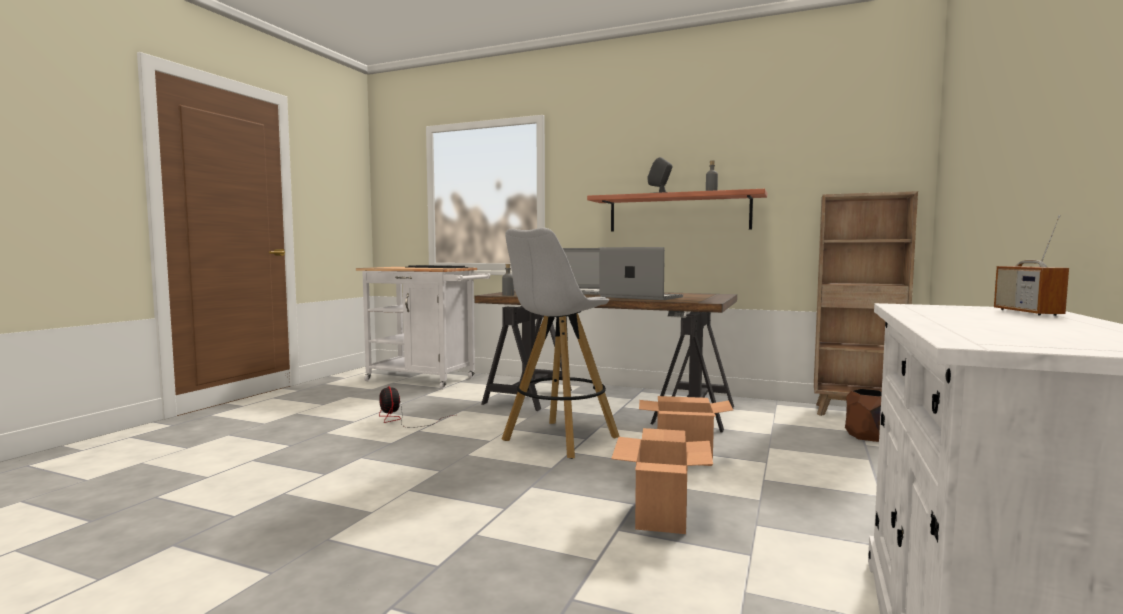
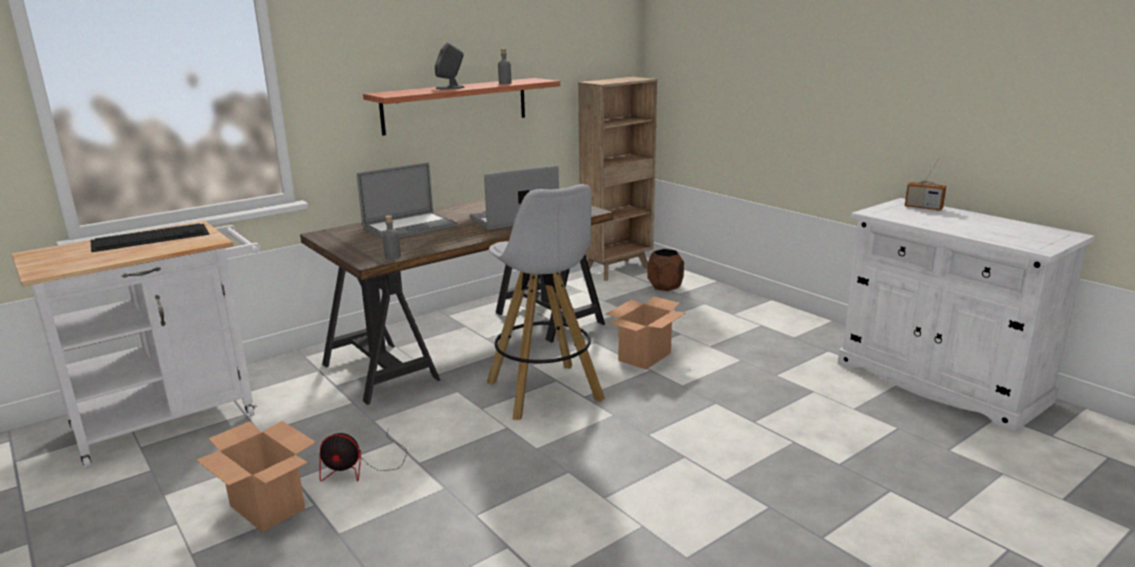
camera: 60 degrees left, 15 degrees up
cardboard box [611,428,713,534] -> cardboard box moved to [196,421,316,532]

